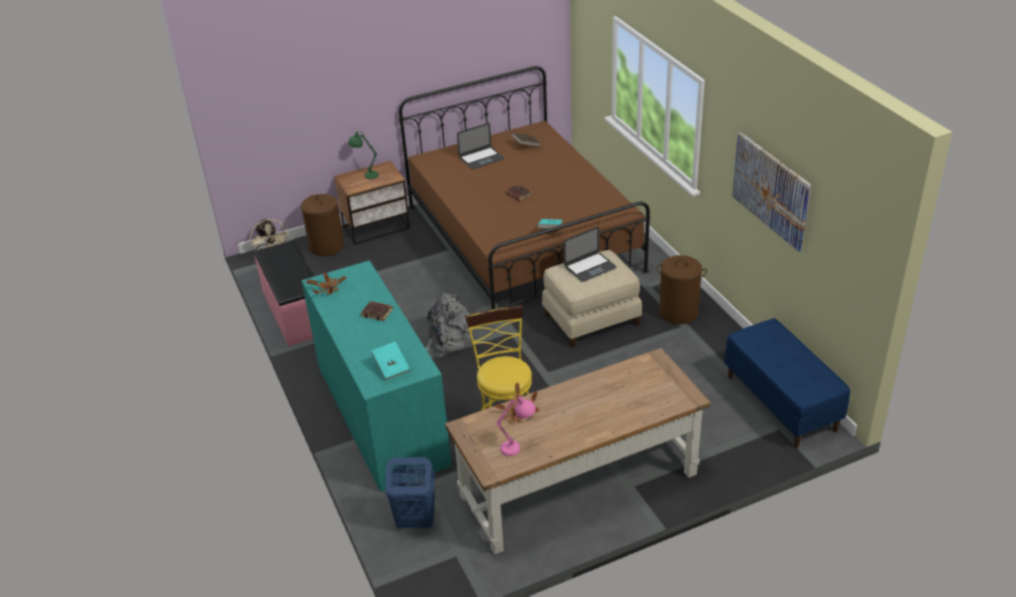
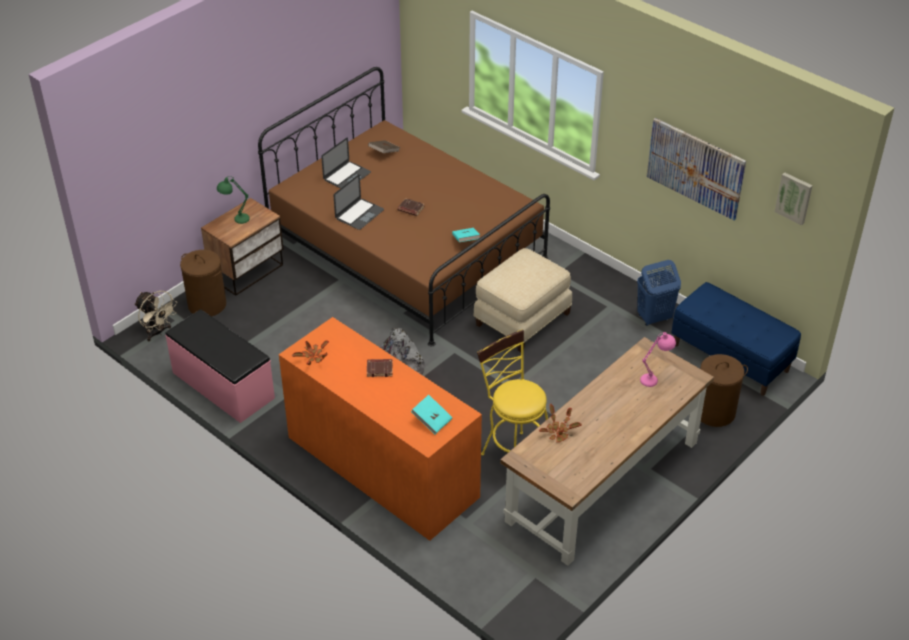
camera: 25 degrees left, 5 degrees up
turquoise dresser [302,260,452,492] -> orange dresser [279,317,482,541]
blue laundry basket [385,457,435,529] -> blue laundry basket moved to [637,260,681,326]
pink table lamp [496,396,536,456] -> pink table lamp moved to [640,332,676,387]
laptop [564,227,617,282] -> laptop moved to [334,174,384,230]
brown laundry basket [656,255,707,324] -> brown laundry basket moved to [701,354,748,427]
none -> picture [775,172,813,225]

